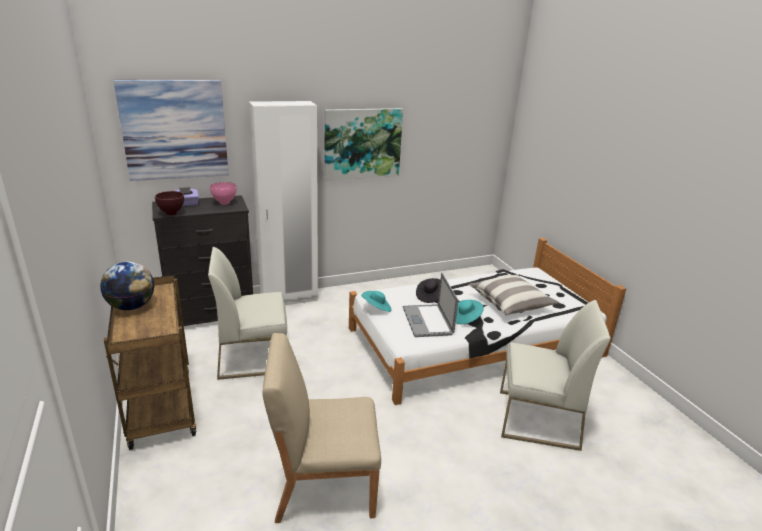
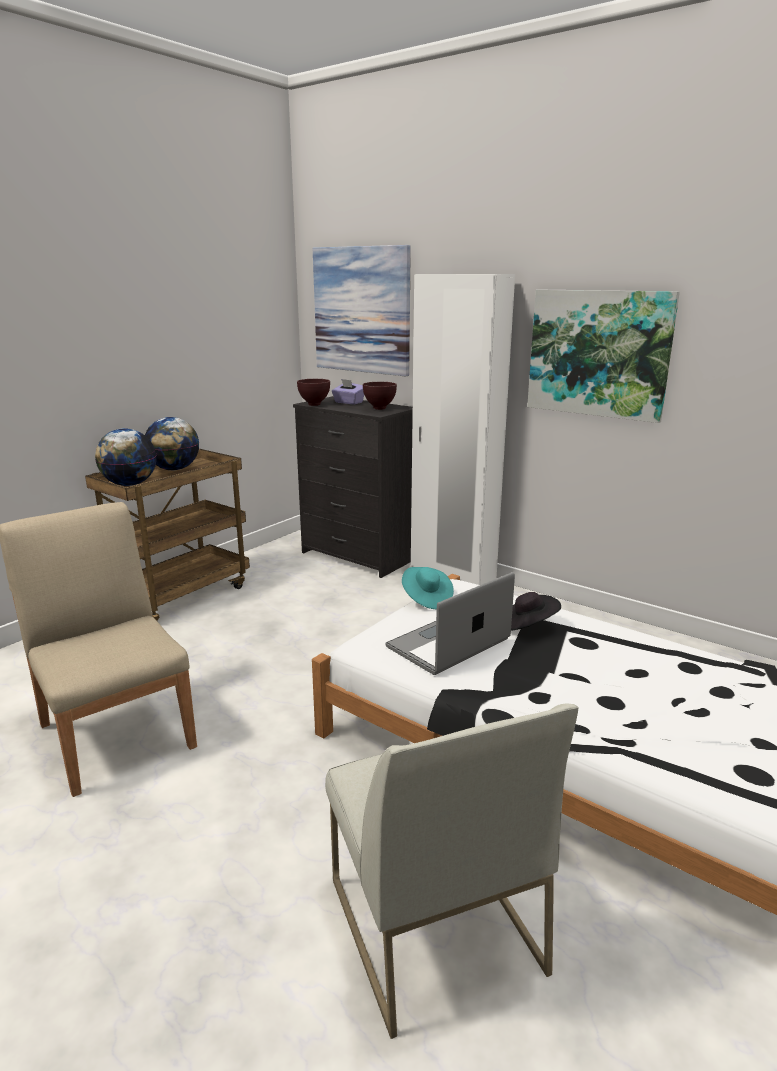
camera: 60 degrees right, 5 degrees down
white chair [208,247,287,380] -> none
pink bowl [210,182,237,205] -> brown bowl [363,382,397,410]
turquoise hat [456,300,484,324] -> none
pillow [469,274,559,315] -> none
none -> globe [95,428,157,486]

